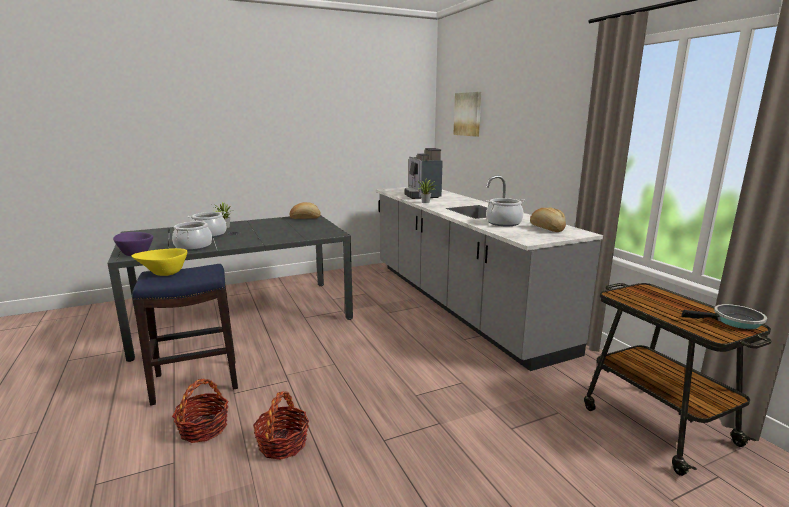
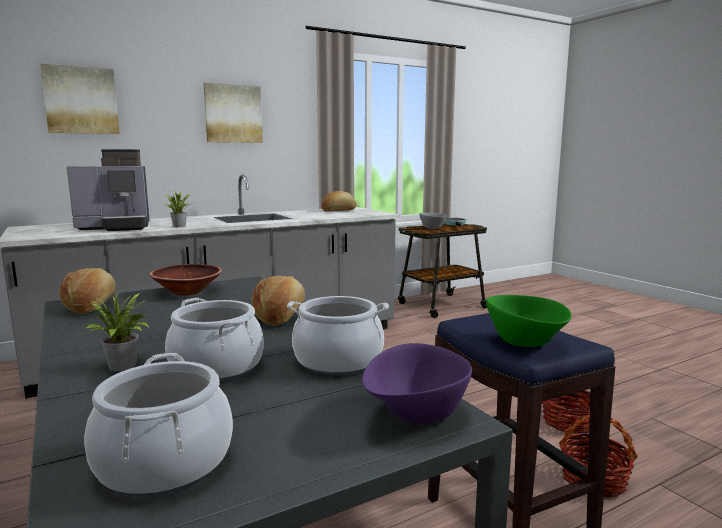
camera: 95 degrees left, 5 degrees down
yellow bowl [131,248,187,276] -> green bowl [486,295,571,347]
cooking pot [486,198,525,226] -> cooking pot moved to [84,353,233,496]
none -> brown bowl [149,264,222,296]
none -> picture [204,83,263,143]
none -> bread [251,276,305,326]
none -> grey bowl [419,213,447,229]

